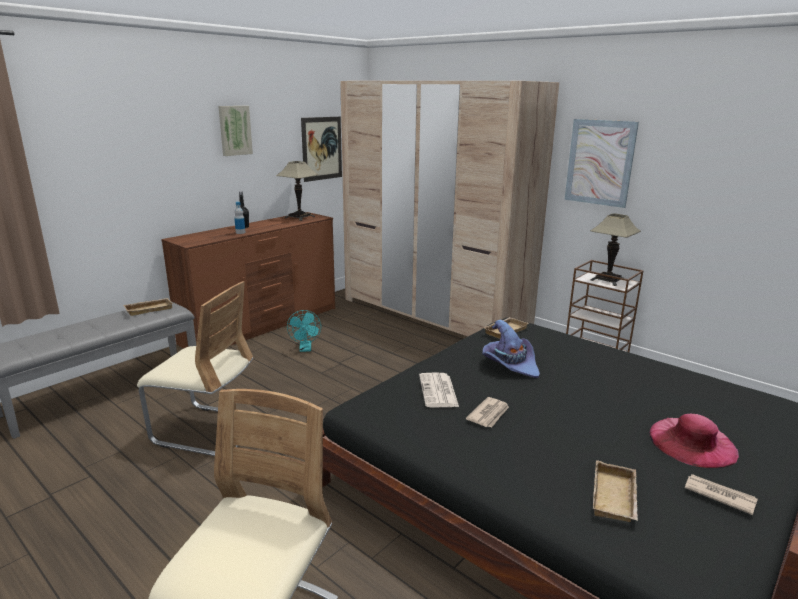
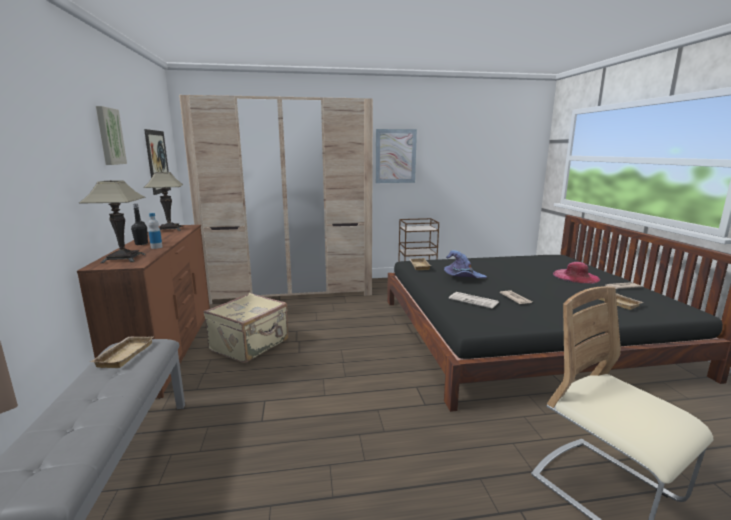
camera: 50 degrees left, 5 degrees down
beige chair [137,281,253,456] -> none
turquoise fan [287,310,321,352] -> beige suitcase [203,293,289,363]
table lamp [590,213,641,286] -> table lamp moved to [79,180,145,263]

